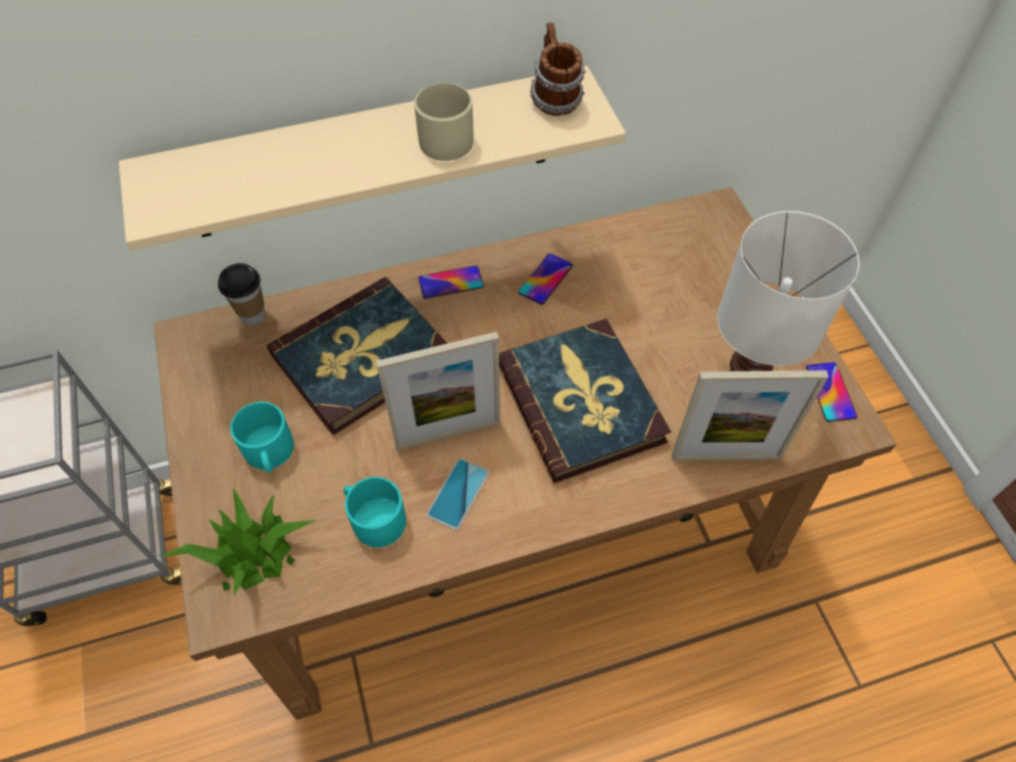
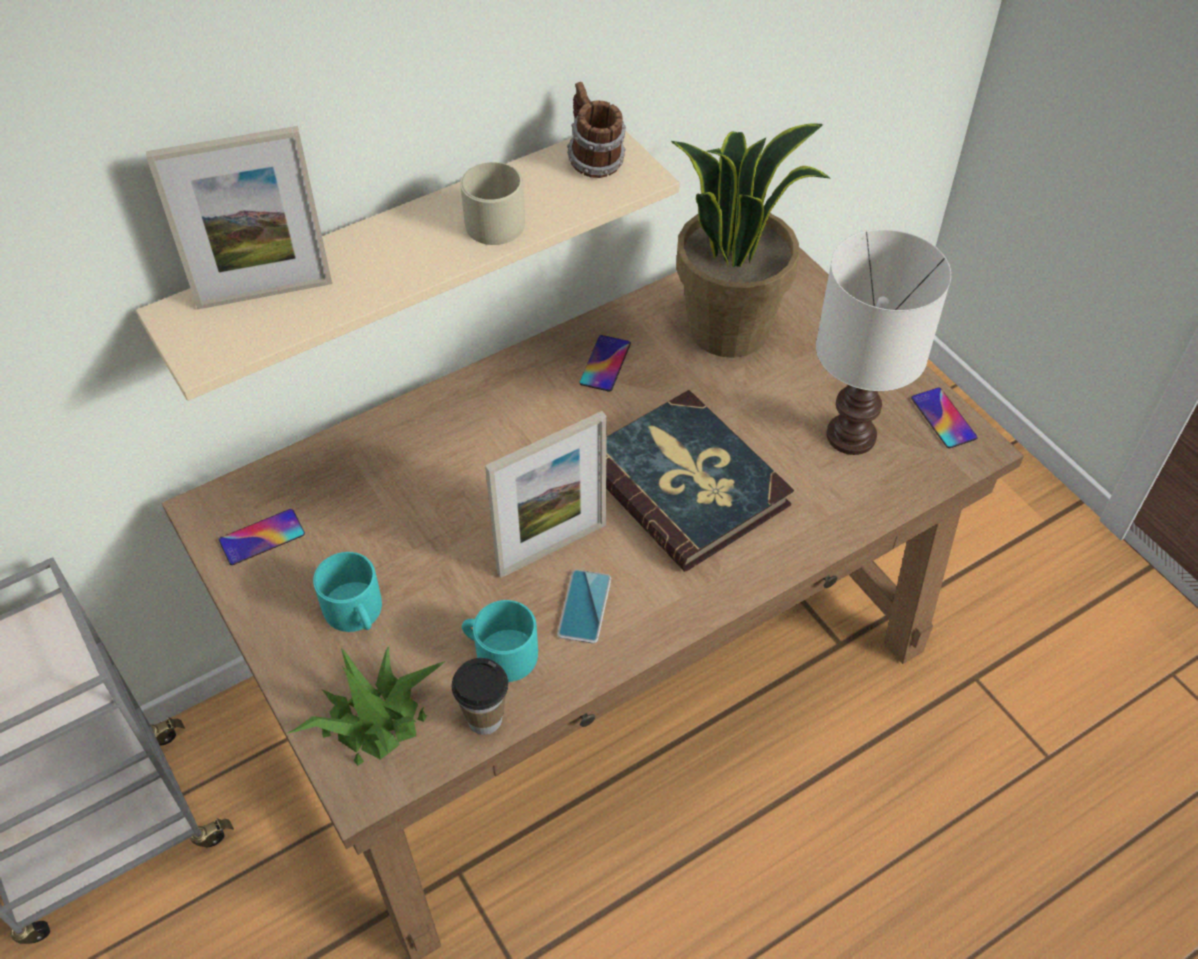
camera: 15 degrees left, 5 degrees down
cup [218,263,266,325] -> cup moved to [452,658,509,735]
book [267,277,447,435] -> none
phone [418,265,484,299] -> phone moved to [219,509,305,565]
picture frame [672,370,828,461] -> picture frame moved to [146,126,332,309]
none -> potted plant [671,123,830,358]

